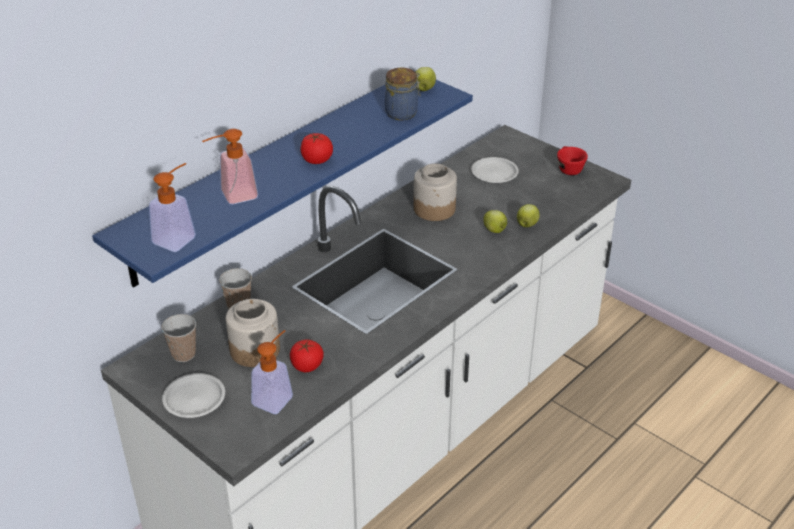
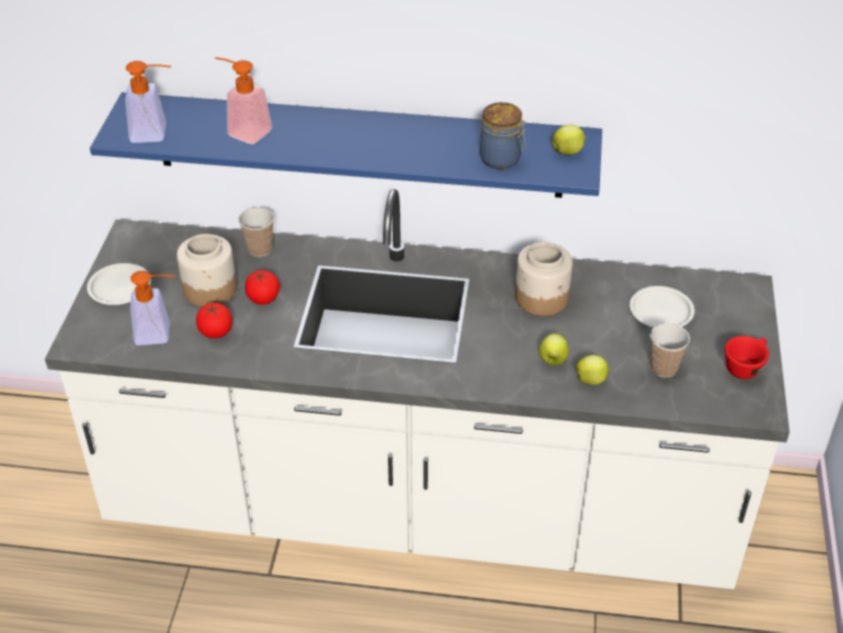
camera: 55 degrees right, 5 degrees up
cup [161,314,196,362] -> cup moved to [650,323,690,378]
tomato [300,133,333,164] -> tomato moved to [245,270,280,305]

